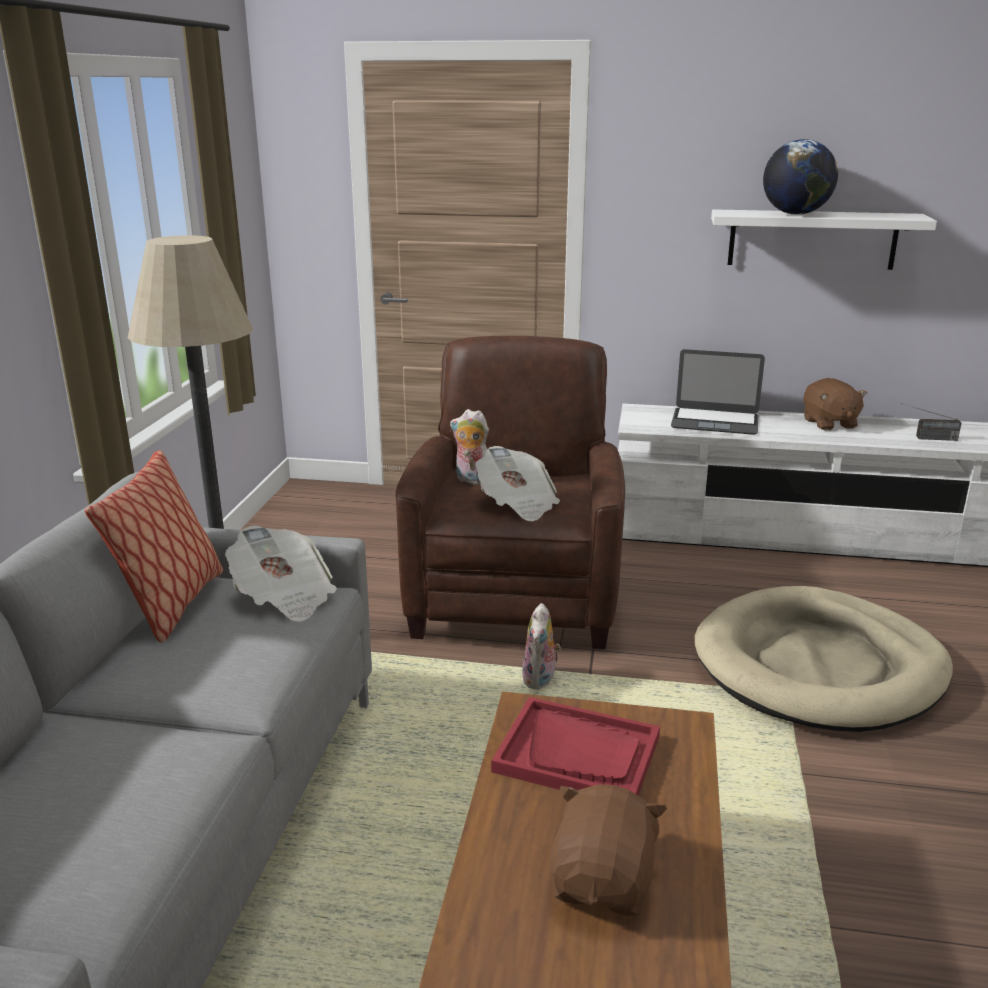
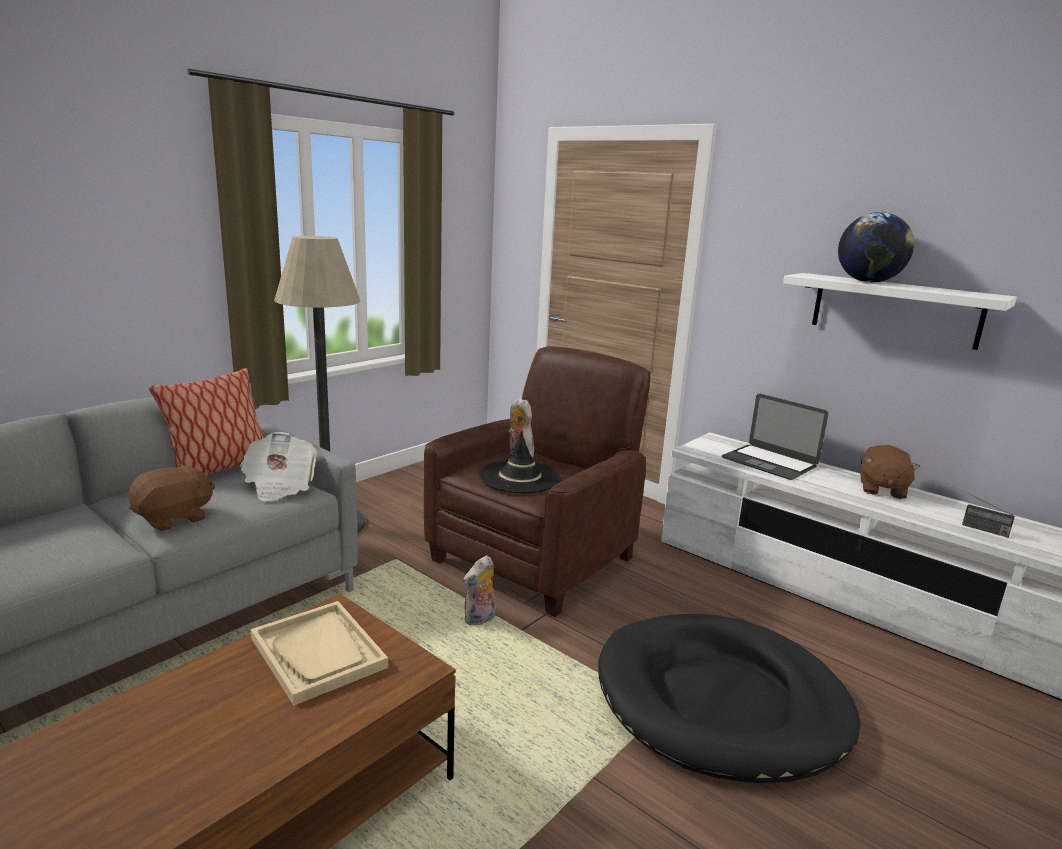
camera: 30 degrees right, 5 degrees down
newspaper [475,446,560,522] -> black hat [479,430,562,493]
red tray [491,697,660,795] -> beige tray [251,601,388,706]
brown plush toy [549,784,667,916] -> brown plush toy moved to [128,463,215,531]
beige dog bed [695,586,953,732] -> black dog bed [598,614,861,783]

